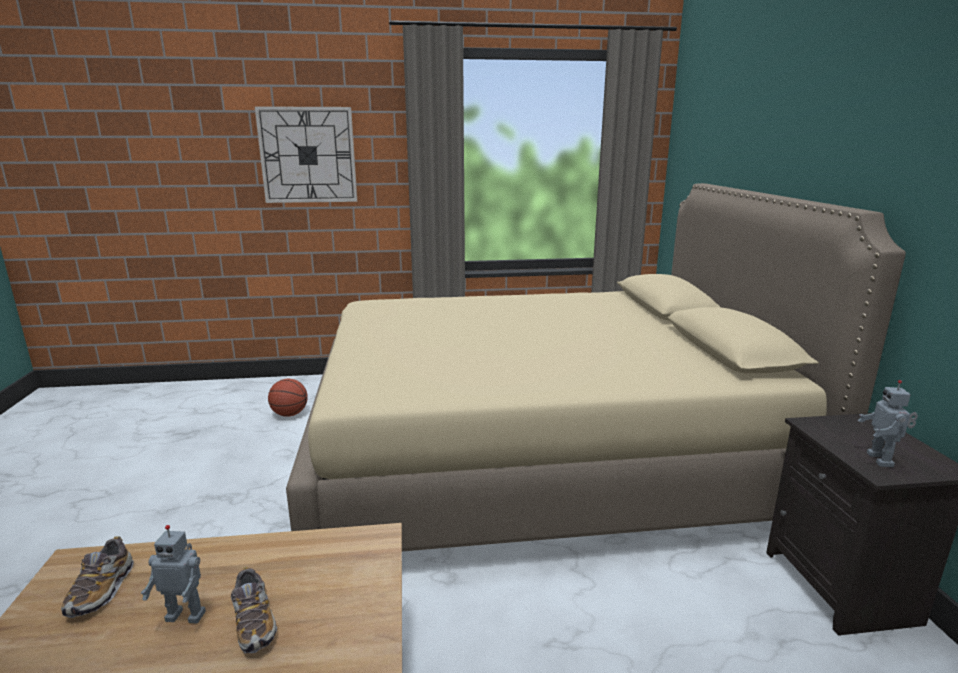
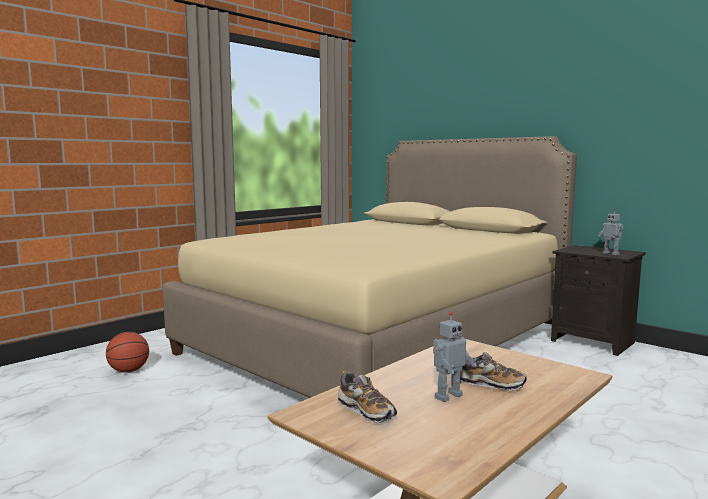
camera: 40 degrees left, 10 degrees down
wall clock [254,106,357,203] -> none

